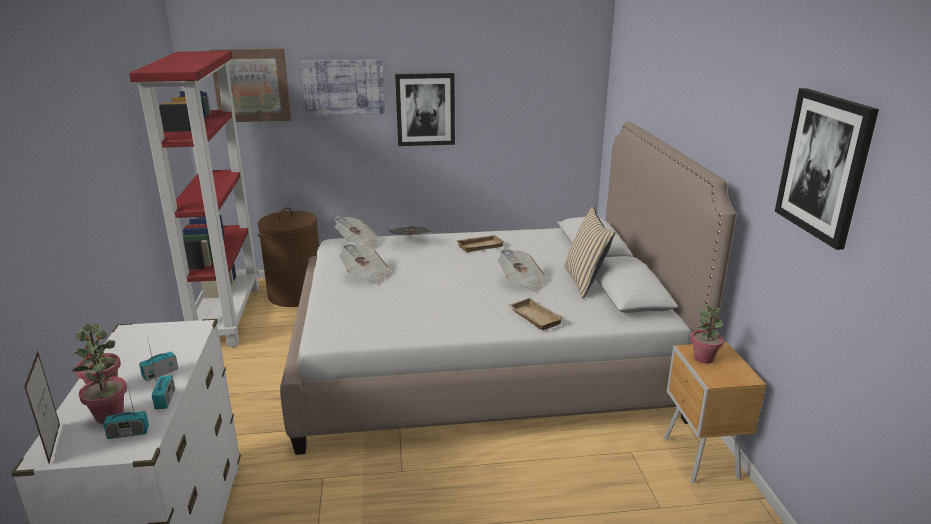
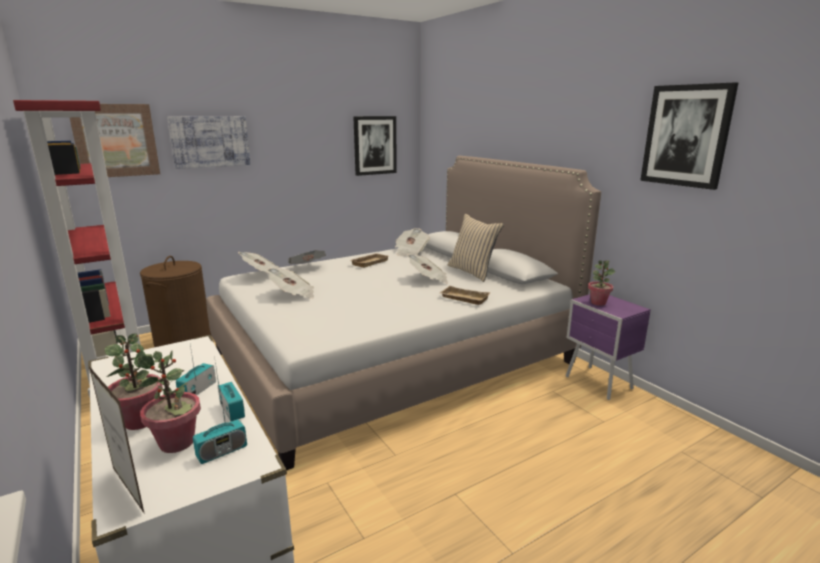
camera: 25 degrees left, 5 degrees down
picture [395,73,455,146] -> picture moved to [353,116,397,176]
brown nightstand [664,342,766,483] -> purple nightstand [566,294,651,400]
none -> newspaper [395,228,430,256]

